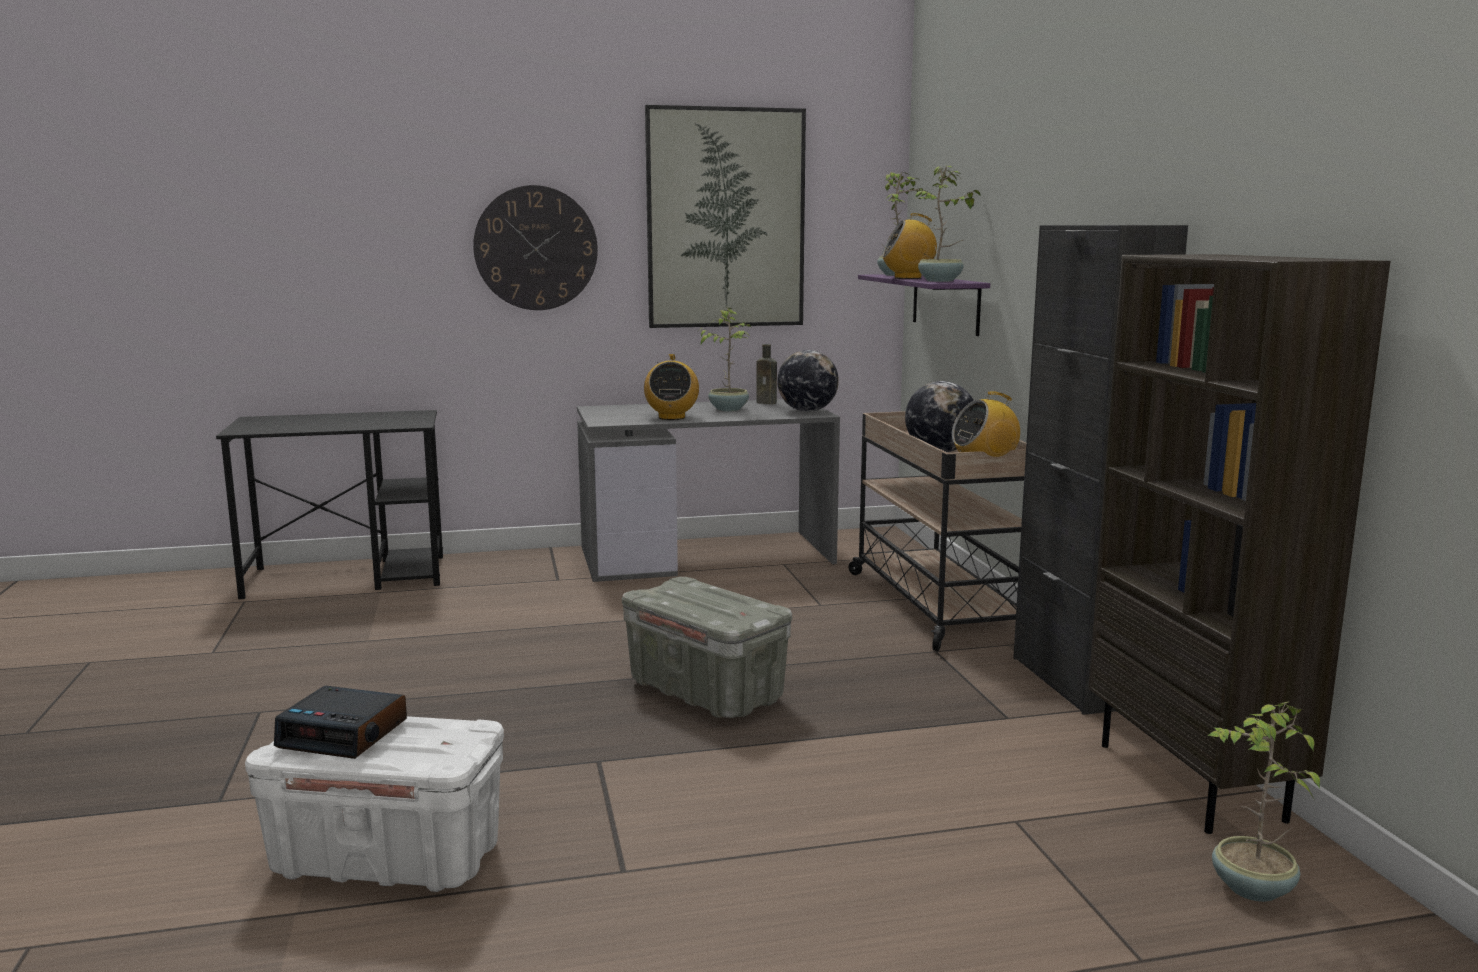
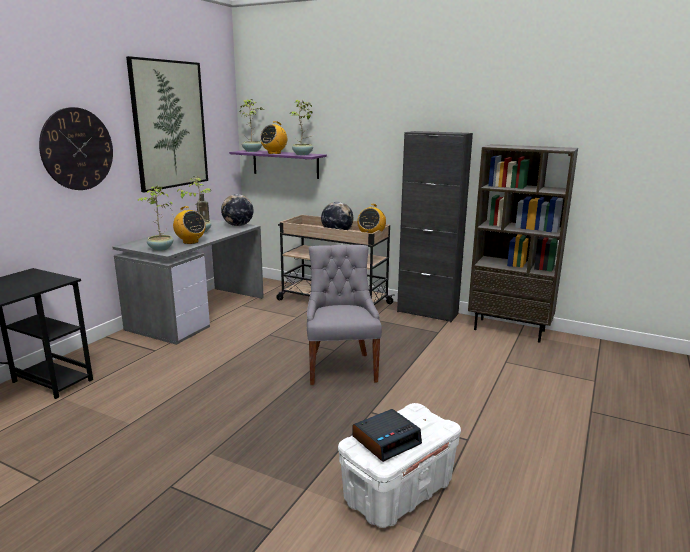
camera: 50 degrees left, 5 degrees up
grey storage box [622,577,792,718] -> grey chair [307,245,382,385]
potted plant [1207,701,1320,902] -> potted plant moved to [137,186,173,251]

